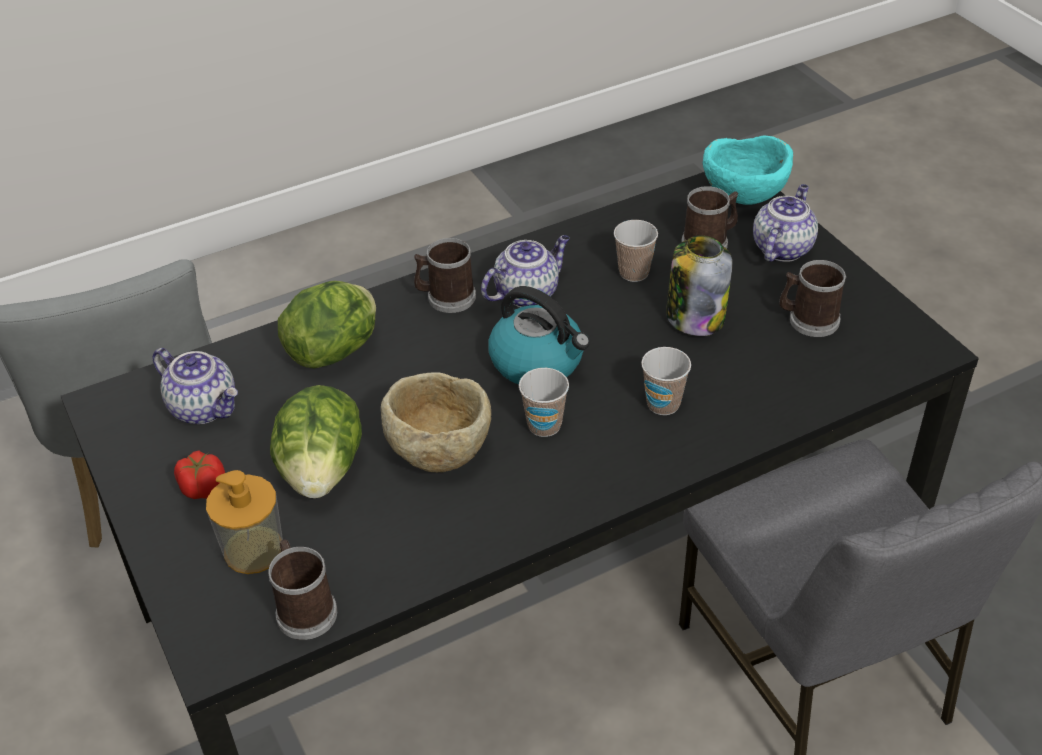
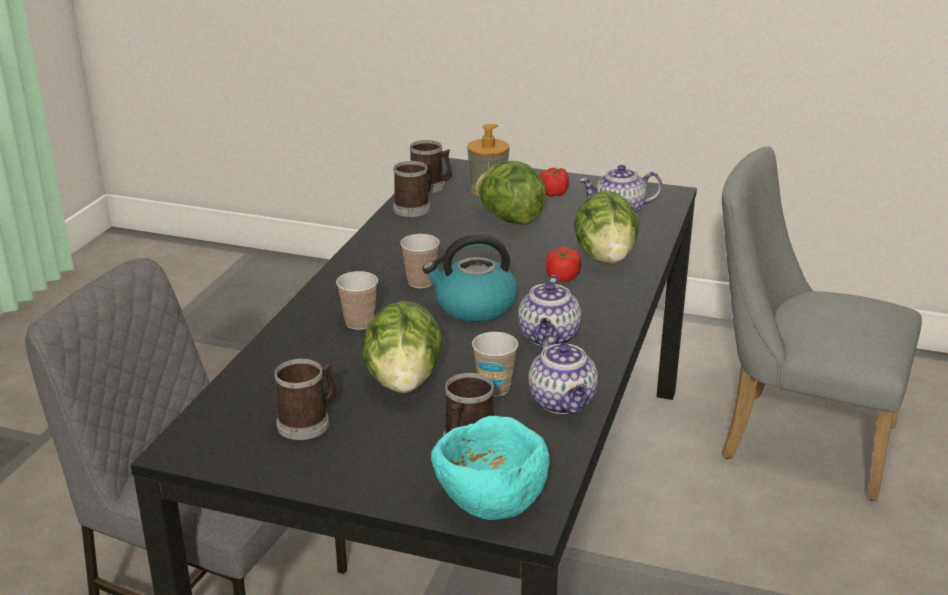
camera: 135 degrees right, 15 degrees down
beige bowl [381,372,491,472] -> none
mug [414,238,476,313] -> mug moved to [393,161,431,217]
jar [666,235,732,336] -> lettuce [362,301,443,393]
teapot [753,184,818,262] -> teapot moved to [528,334,598,414]
none -> tomato [546,247,581,281]

